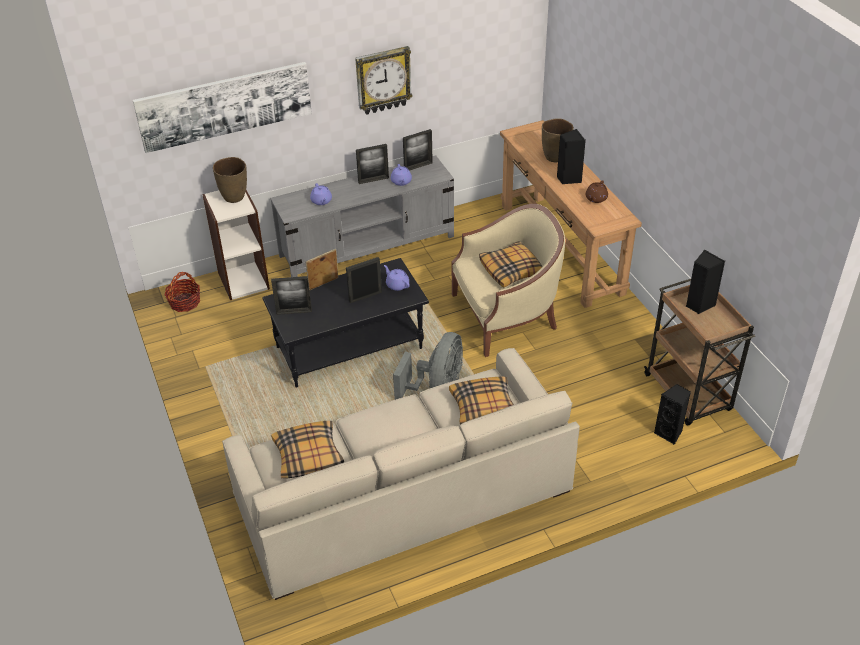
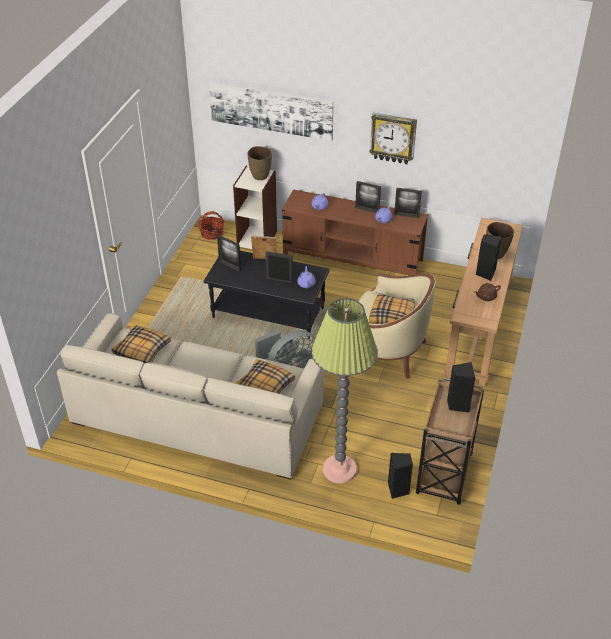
camera: 40 degrees right, 0 degrees up
grey tv stand [270,156,454,277] -> brown tv stand [282,189,428,275]
none -> floor lamp [311,298,378,484]

